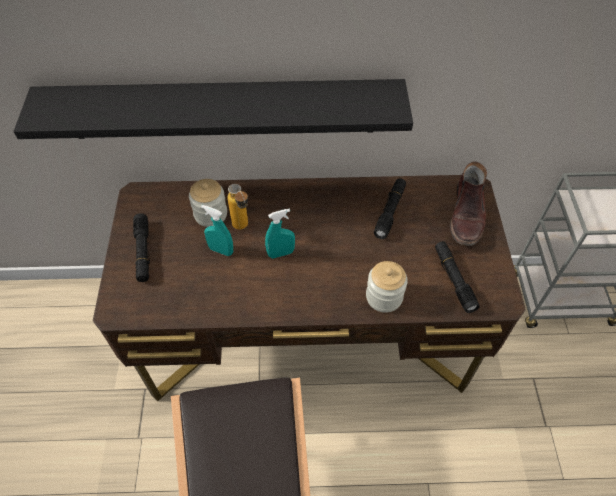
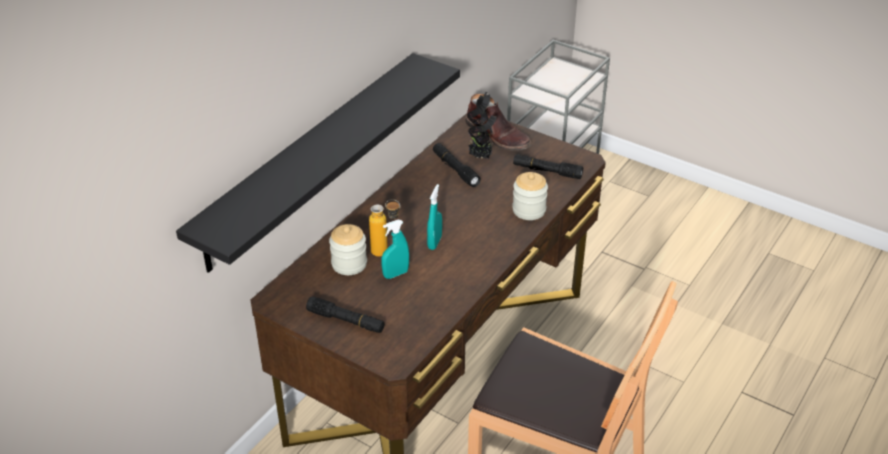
camera: 55 degrees left, 15 degrees down
none -> potted plant [467,92,497,158]

